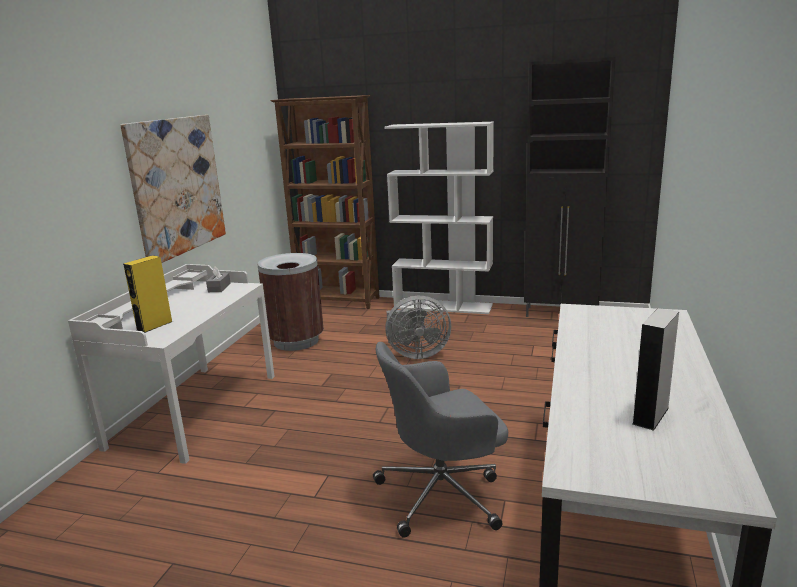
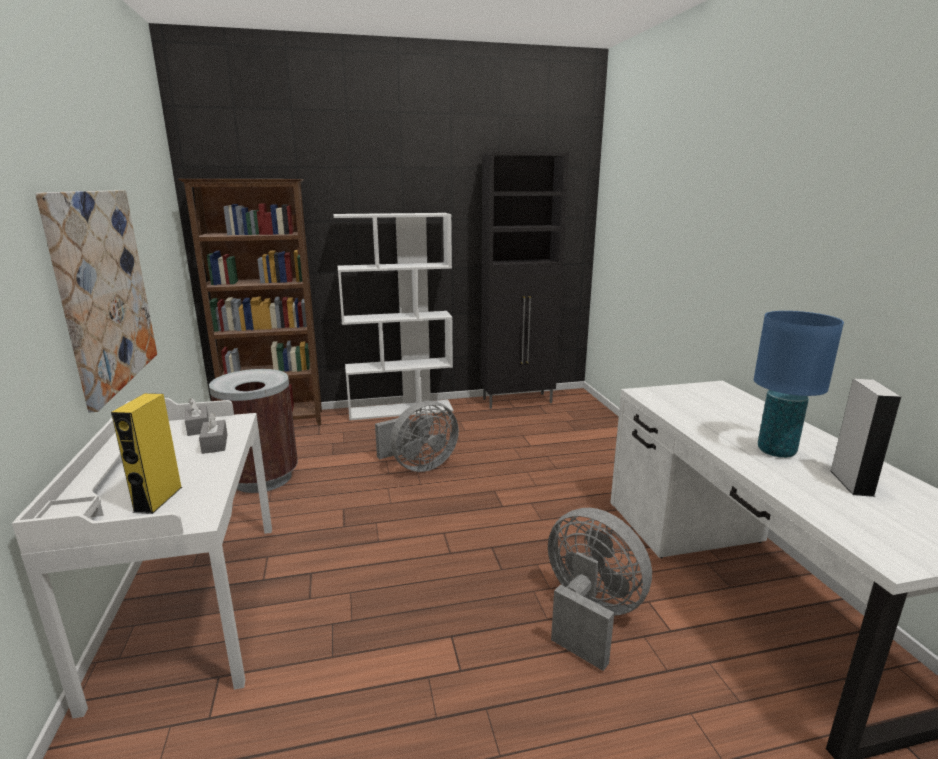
camera: 30 degrees left, 0 degrees up
grey office chair [373,342,508,538] -> grey fan [548,508,652,671]
none -> grey tissue box [199,413,228,454]
none -> blue table lamp [754,311,844,458]

